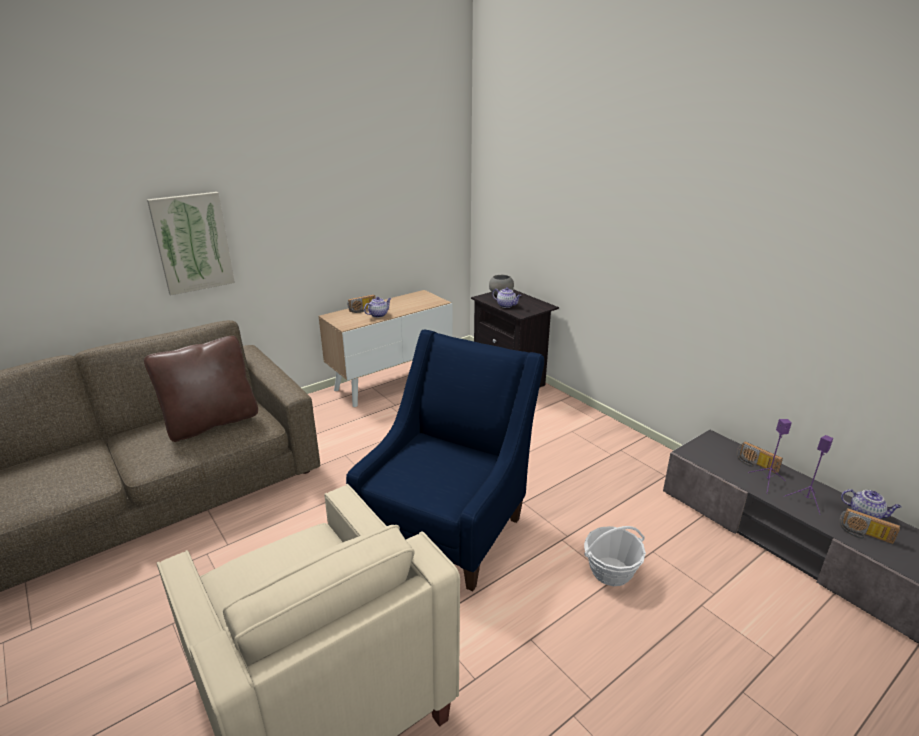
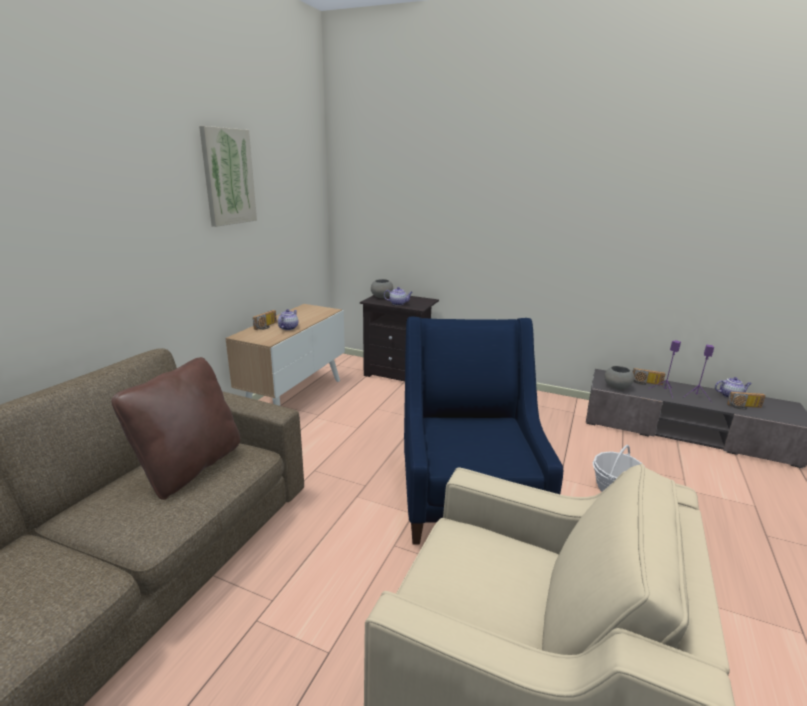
camera: 30 degrees left, 5 degrees down
picture [147,192,235,295] -> picture moved to [199,126,257,227]
none -> grey bowl [604,366,634,389]

